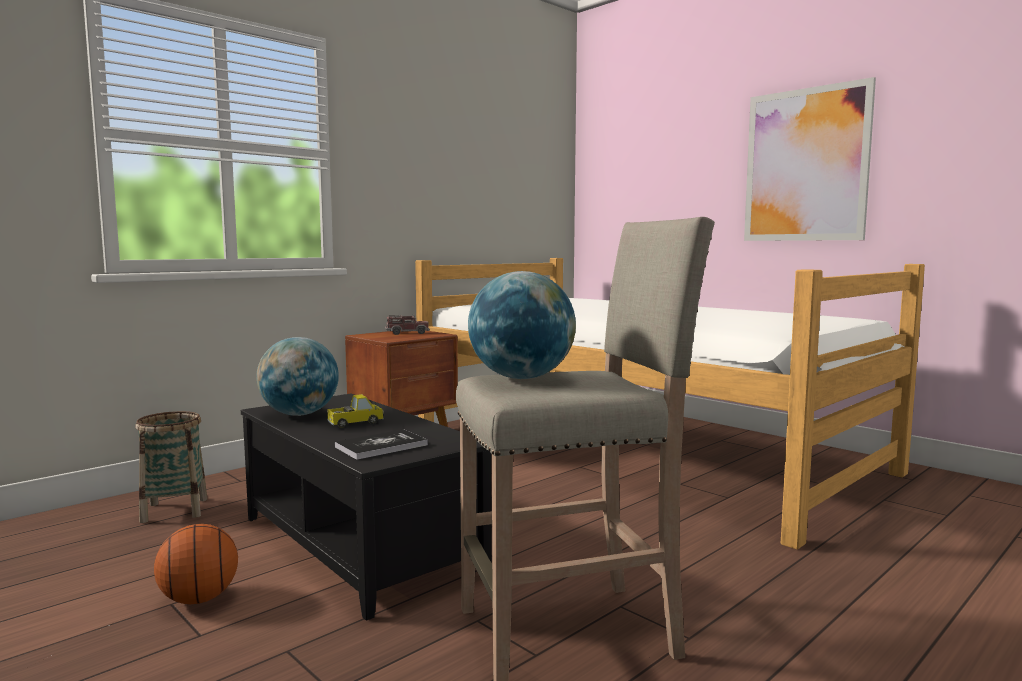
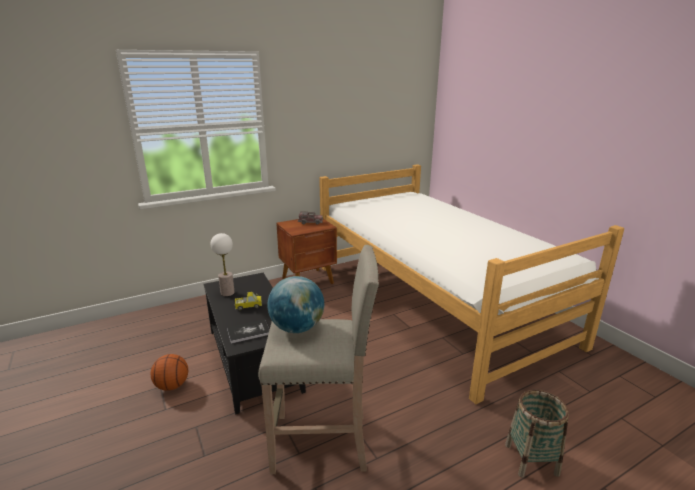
camera: 15 degrees right, 15 degrees up
basket [135,411,207,523] -> basket moved to [505,389,569,478]
globe [256,337,339,416] -> table lamp [211,233,235,296]
picture [744,77,876,241] -> none

